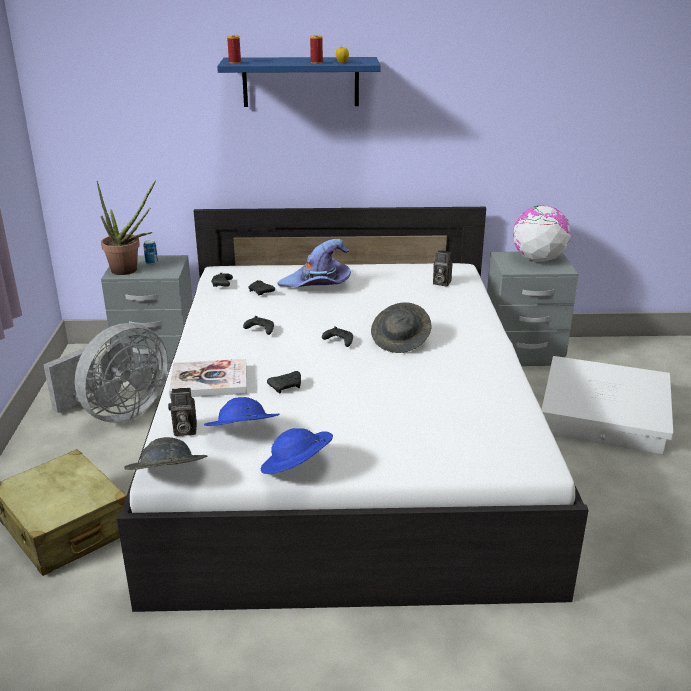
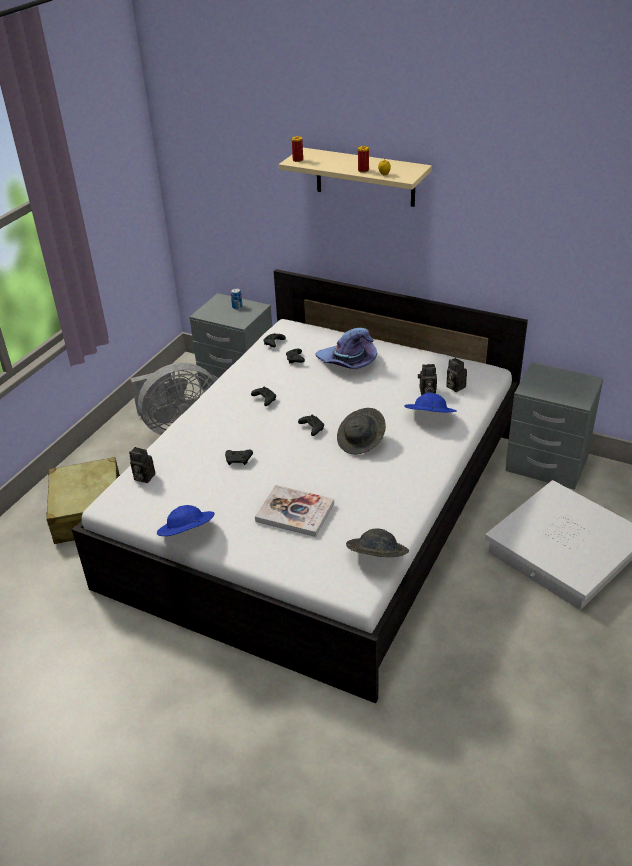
camera: 30 degrees right, 10 degrees up
potted plant [97,180,156,275] -> none
grey hat [124,437,207,470] -> grey hat moved to [346,528,409,557]
book [169,359,247,398] -> book moved to [255,485,334,537]
blue hat [204,397,280,426] -> blue hat moved to [404,393,456,412]
blue shelf [217,57,381,107] -> beige shelf [279,148,432,207]
globe [513,205,571,262] -> none
none -> camera [418,364,437,395]

